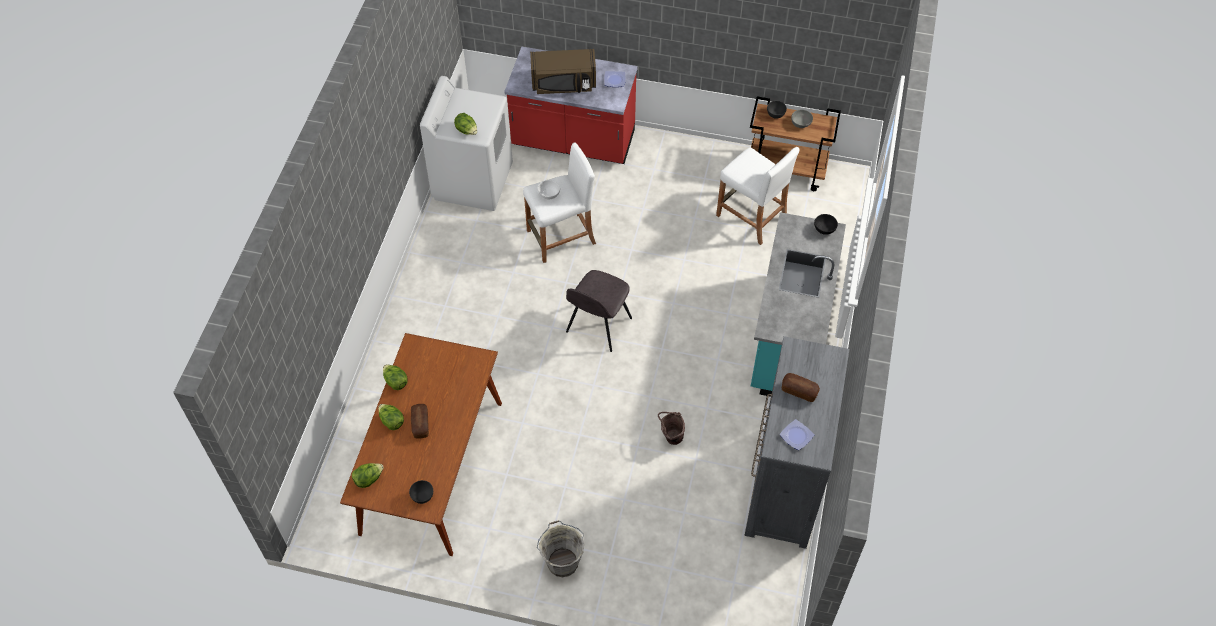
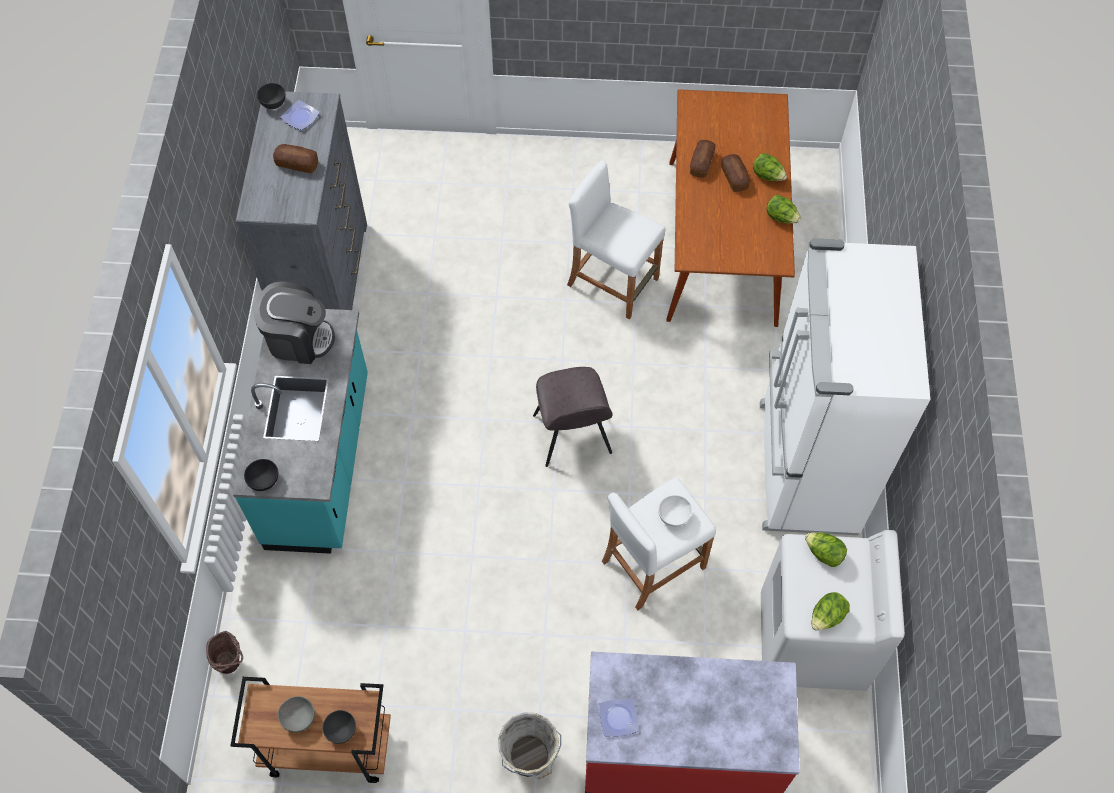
camera: 170 degrees right, 5 degrees up
lettuce [352,463,384,488] -> lettuce moved to [811,592,850,631]
grey bowl [409,480,433,504] -> grey bowl moved to [257,83,285,109]
brown microwave [530,49,596,94] -> none
grey bucket [537,520,584,577] -> grey bucket moved to [498,713,561,779]
grey chair [566,270,632,352] -> grey chair turned 150 degrees clockwise [533,367,613,467]
brown bucket [658,412,685,445] -> brown bucket moved to [206,631,243,674]
white stool [716,147,800,245] -> white stool moved to [567,161,665,320]
none -> coffee machine [253,281,335,364]
none -> bread [690,140,716,178]
none -> white fridge [760,238,930,535]

